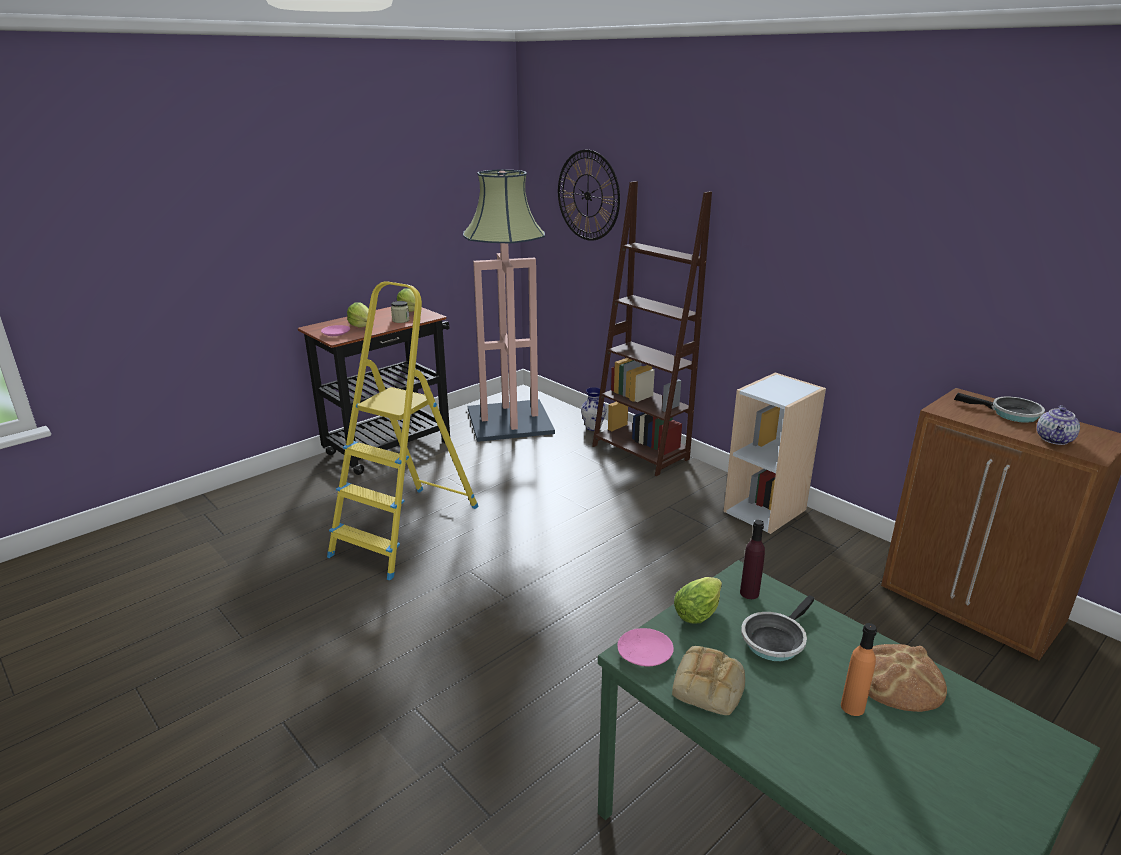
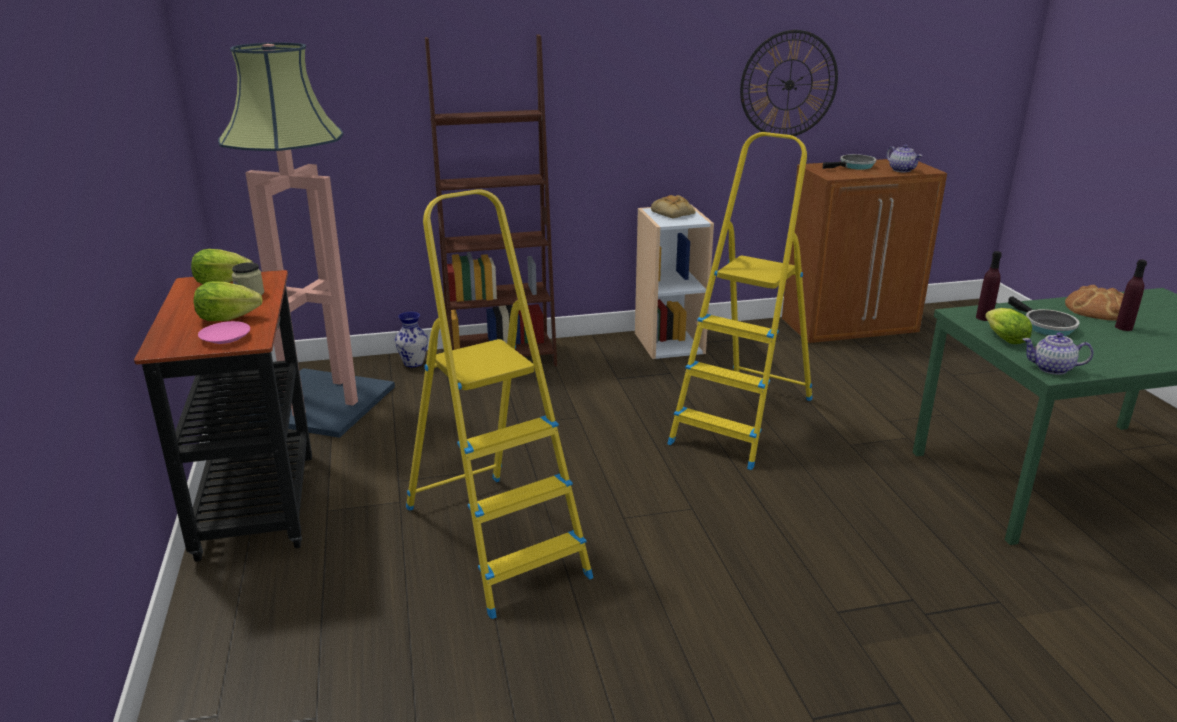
camera: 60 degrees left, 0 degrees up
wall clock [558,150,620,241] -> wall clock moved to [740,30,838,136]
pink plate [617,628,674,666] -> teapot [1022,332,1093,375]
bread [672,646,745,715] -> bread moved to [651,195,695,218]
orange bottle [841,623,877,716] -> purple bottle [1115,260,1147,331]
none -> yellow step ladder [667,132,813,470]

